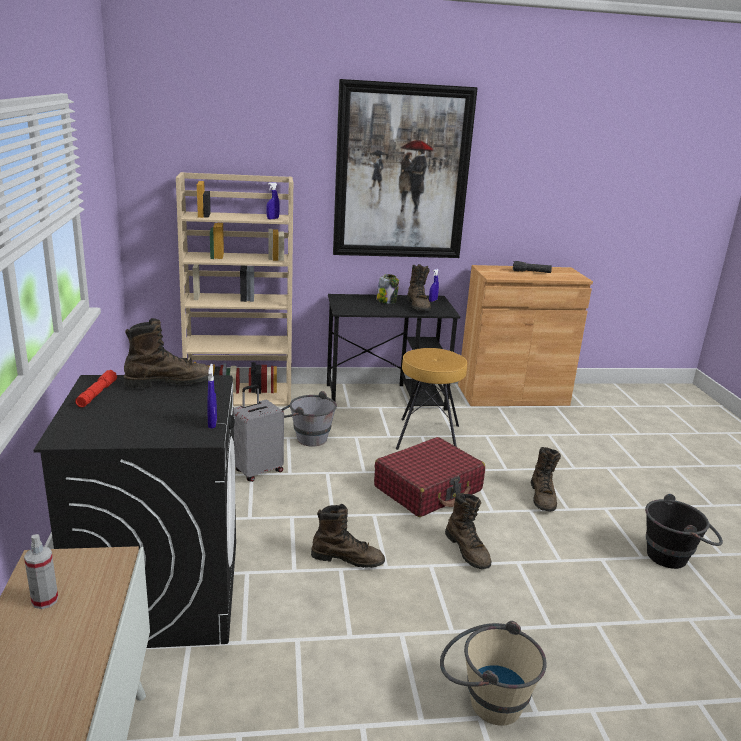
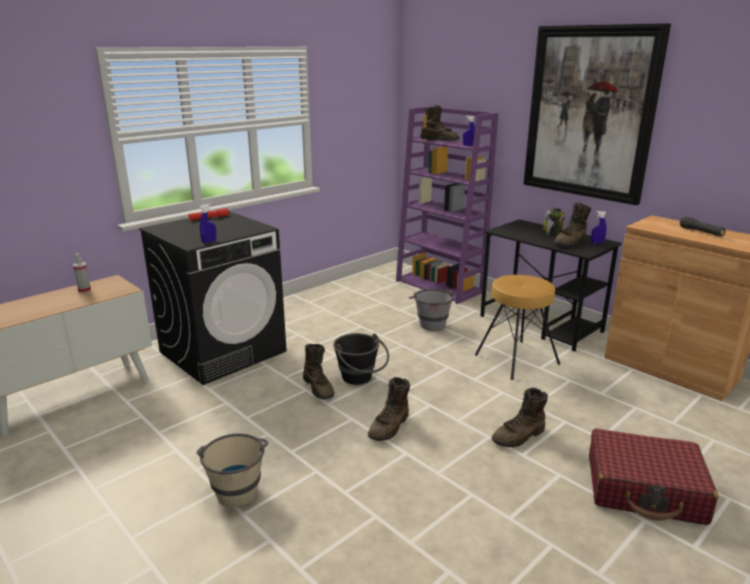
camera: 55 degrees right, 0 degrees up
brown boot [124,318,209,388] -> brown boot moved to [420,105,459,141]
beige bookcase [176,172,293,408] -> purple bookcase [396,106,498,304]
grey suitcase [233,384,284,482] -> none
red suitcase [374,437,485,517] -> red suitcase moved to [589,428,718,525]
black bucket [645,494,723,569] -> black bucket moved to [333,333,389,385]

